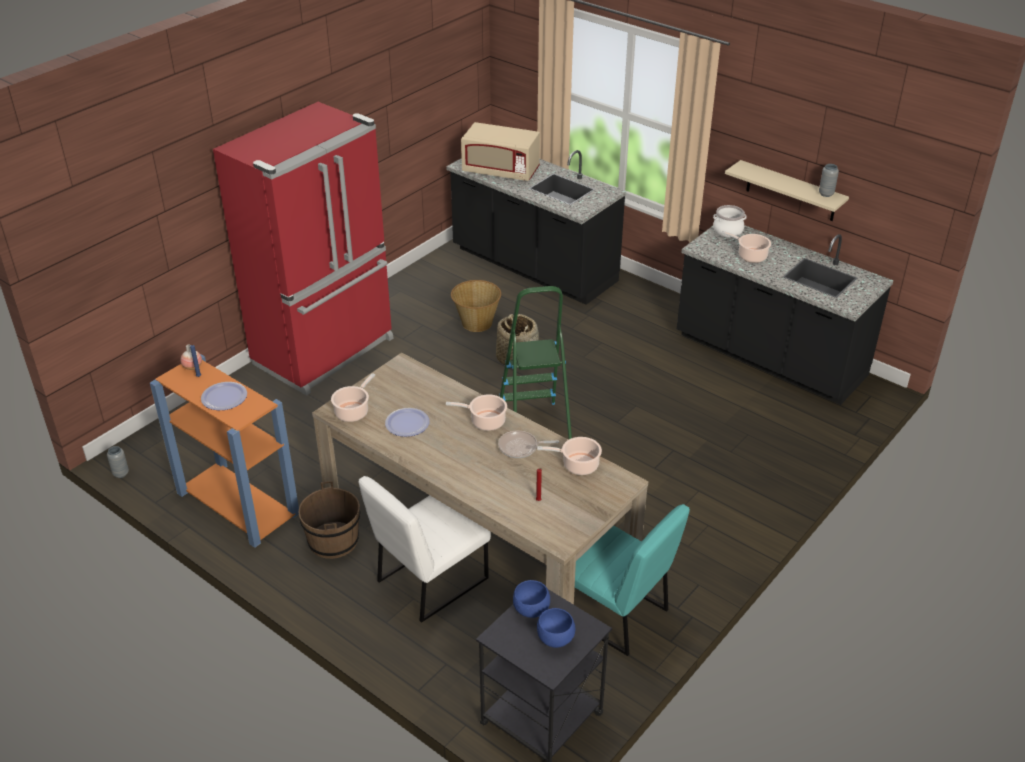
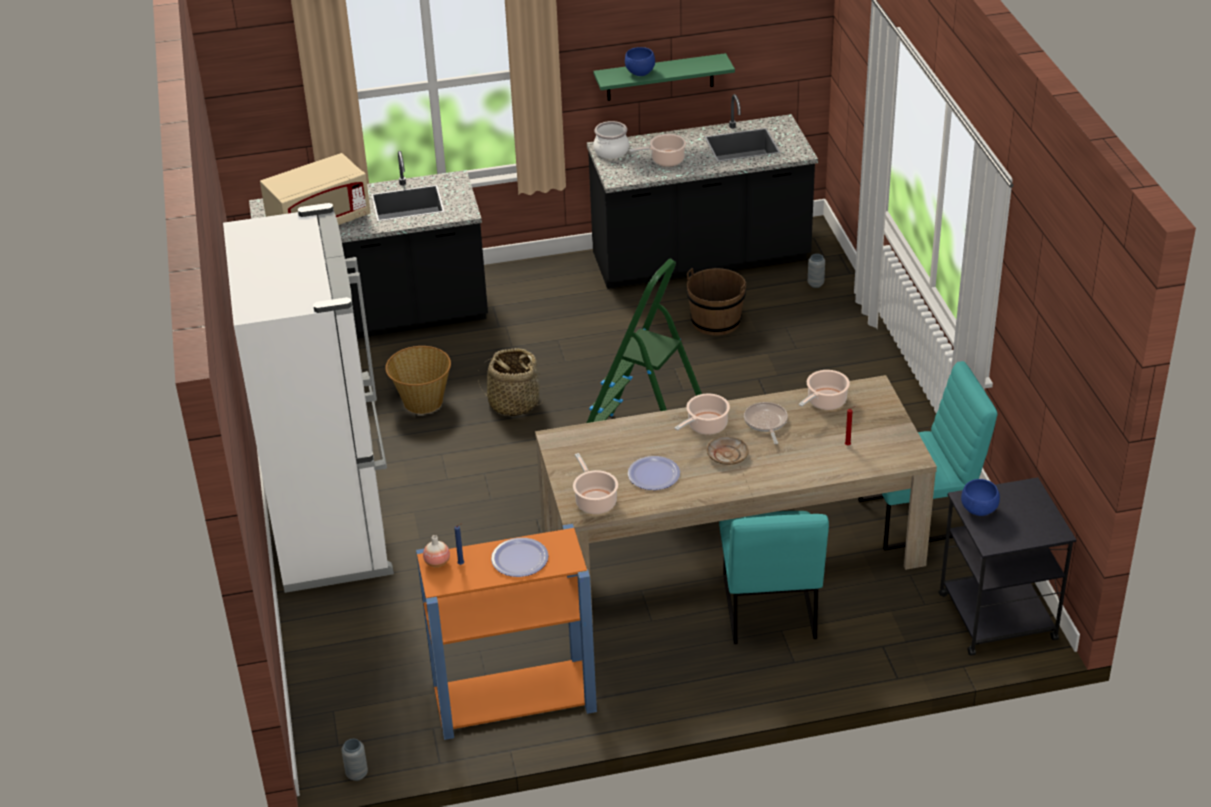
camera: 50 degrees left, 0 degrees up
red fridge [213,102,393,396] -> white fridge [223,203,394,593]
brown bucket [299,481,360,559] -> brown bucket moved to [687,268,746,336]
white chair [359,476,491,623] -> turquoise chair [719,511,829,644]
frying pan [498,430,559,458] -> frying pan turned 135 degrees clockwise [744,402,788,444]
blue bowl [537,608,575,648] -> blue bowl moved to [625,47,655,76]
beige shelf [725,160,849,221] -> green shelf [593,53,735,101]
grey vase [819,164,839,197] -> grey vase moved to [808,254,825,288]
none -> beige plate [707,436,749,465]

